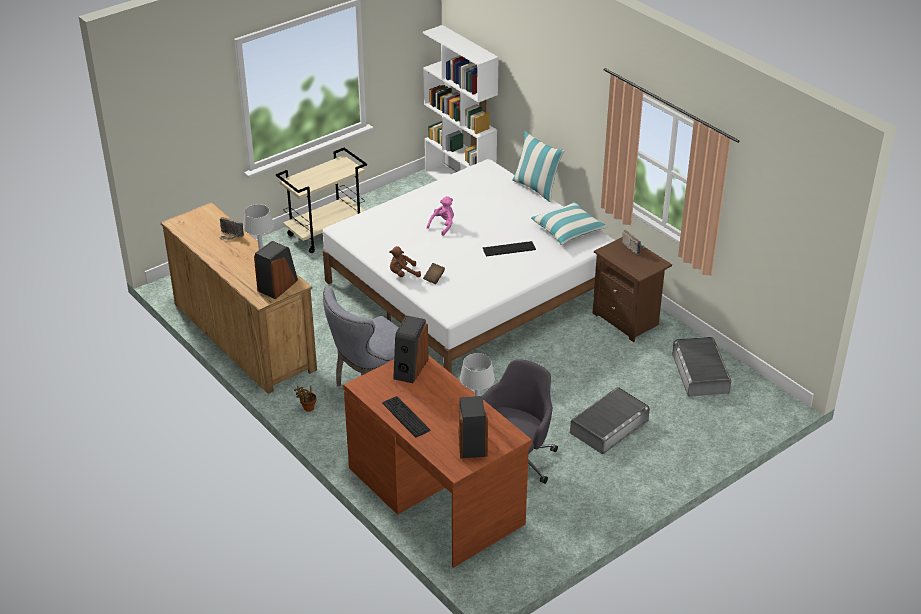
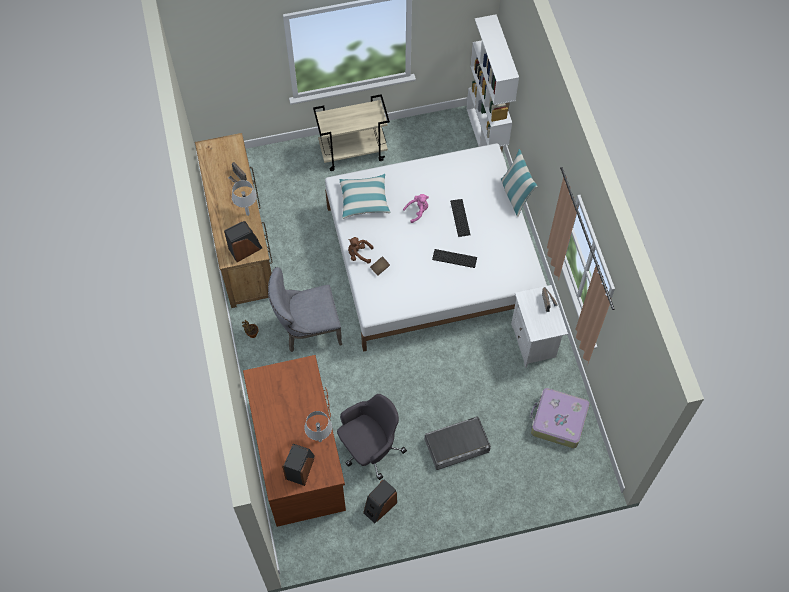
camera: 25 degrees right, 25 degrees up
keyboard [382,396,431,438] -> keyboard moved to [450,199,471,237]
speaker [393,315,429,383] -> speaker moved to [363,479,397,524]
pillow [531,201,608,245] -> pillow moved to [339,174,390,219]
brown nightstand [592,237,672,342] -> white nightstand [511,285,568,368]
grey storage box [672,337,731,397] -> suitcase [530,388,590,448]

